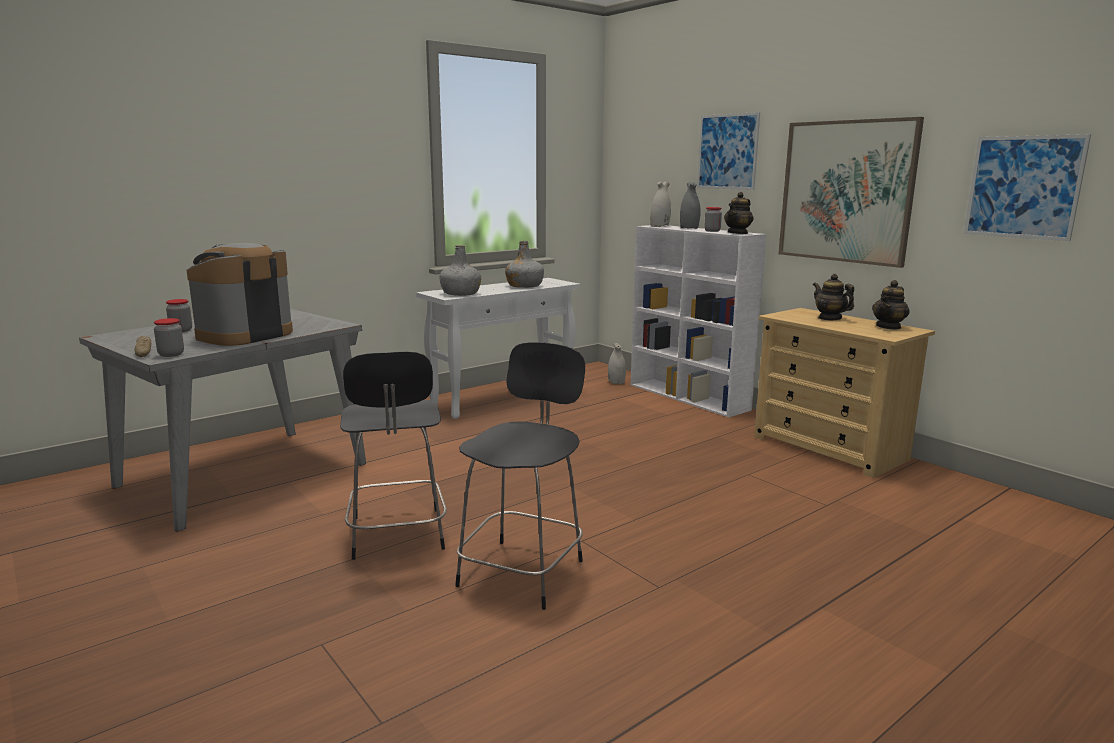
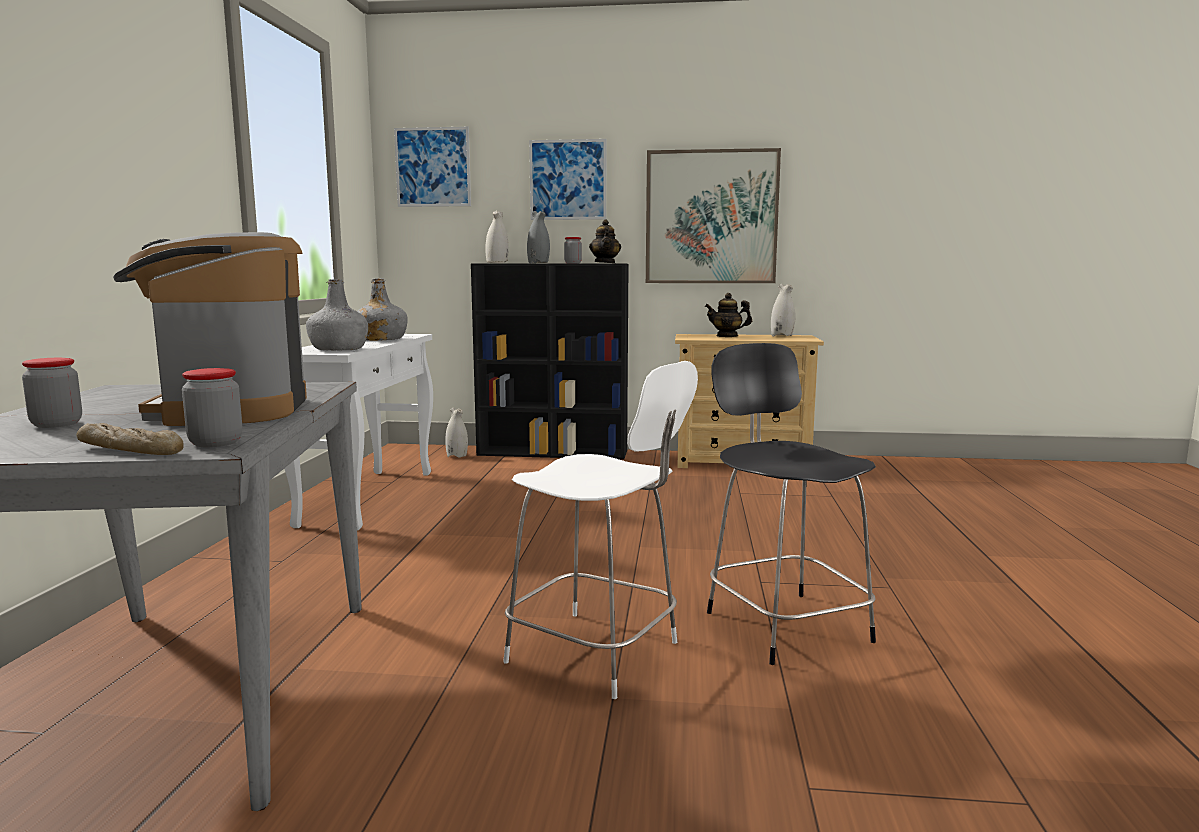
camera: 45 degrees left, 5 degrees down
black stool [340,351,447,560] -> white stool [503,361,698,699]
white bookcase [631,225,766,417] -> black bookcase [471,264,629,460]
teapot [872,280,910,330] -> white vase [771,284,795,336]
picture [964,134,1091,241] -> picture moved to [394,127,471,207]

